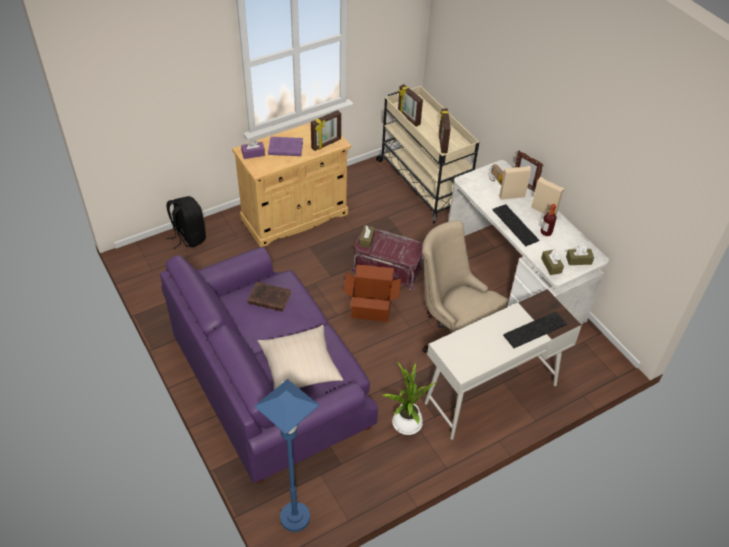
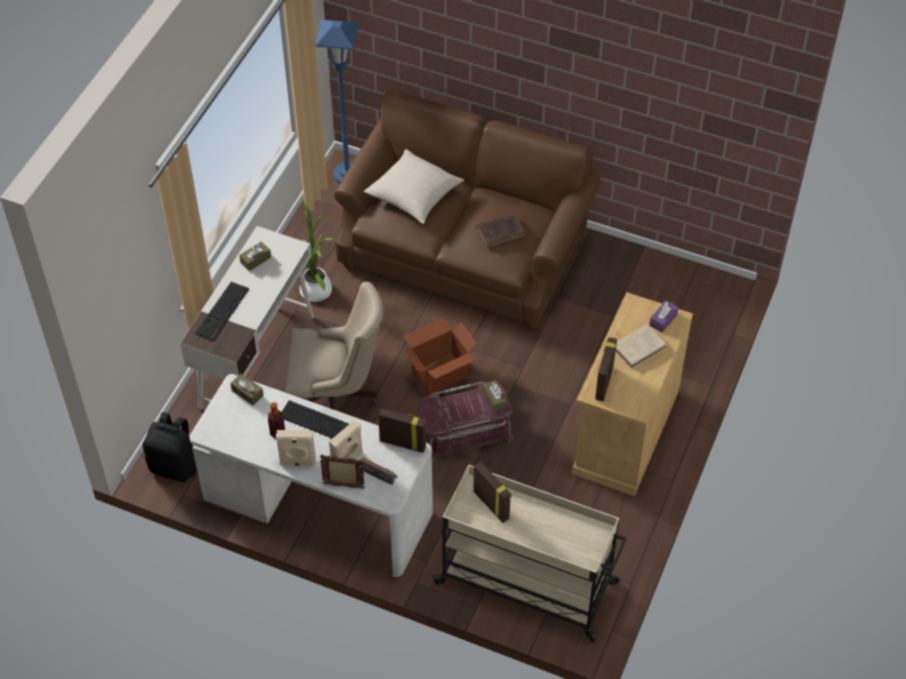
camera: 145 degrees right, 5 degrees up
purple sofa [160,247,378,483] -> brown sofa [334,89,601,330]
black backpack [166,196,206,249] -> black backpack moved to [143,412,197,482]
purple book [268,137,303,156] -> beige book [616,324,667,369]
picture frame [398,84,423,127] -> picture frame moved to [378,408,426,453]
brown tissue box [566,246,594,265] -> brown tissue box moved to [239,241,271,271]

